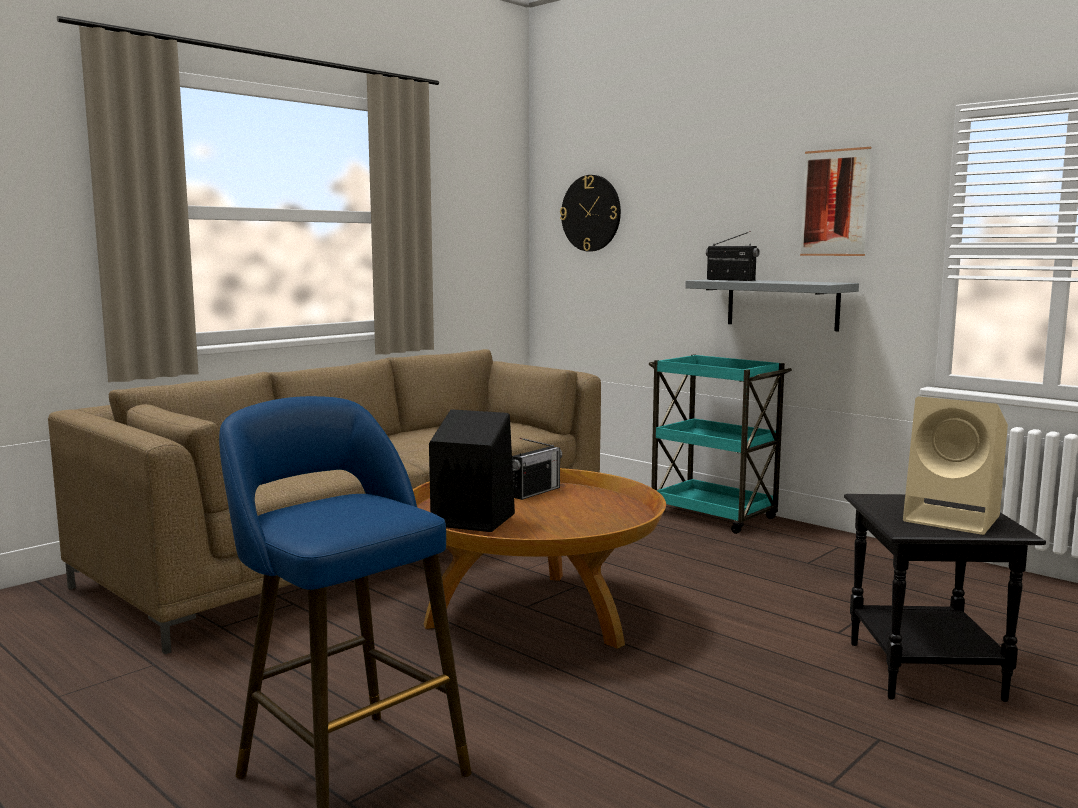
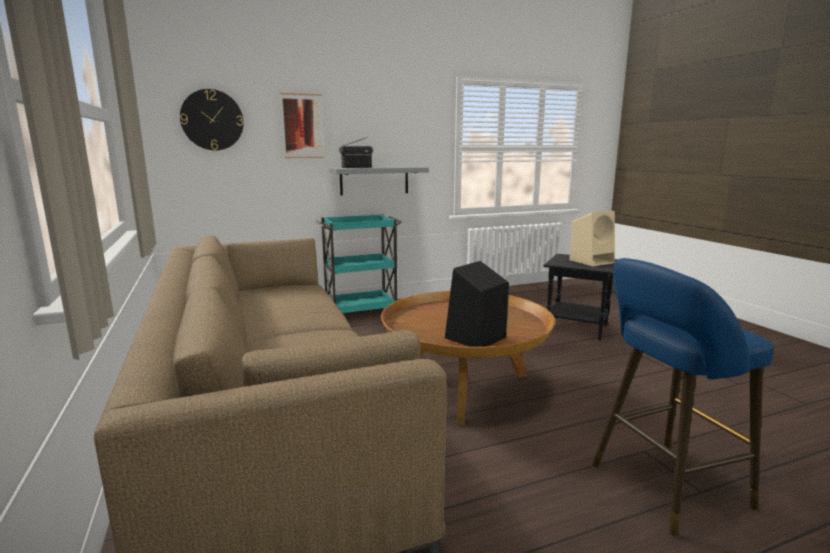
camera: 65 degrees left, 5 degrees up
radio [512,438,562,500] -> none
picture [800,147,871,256] -> picture moved to [280,93,325,158]

